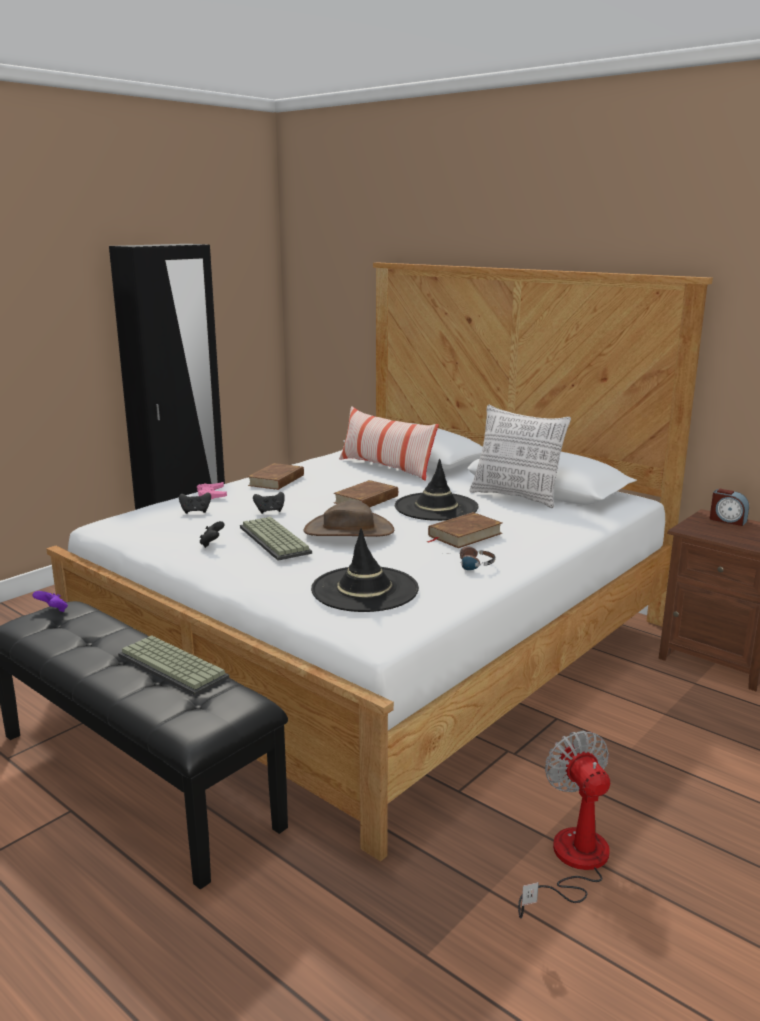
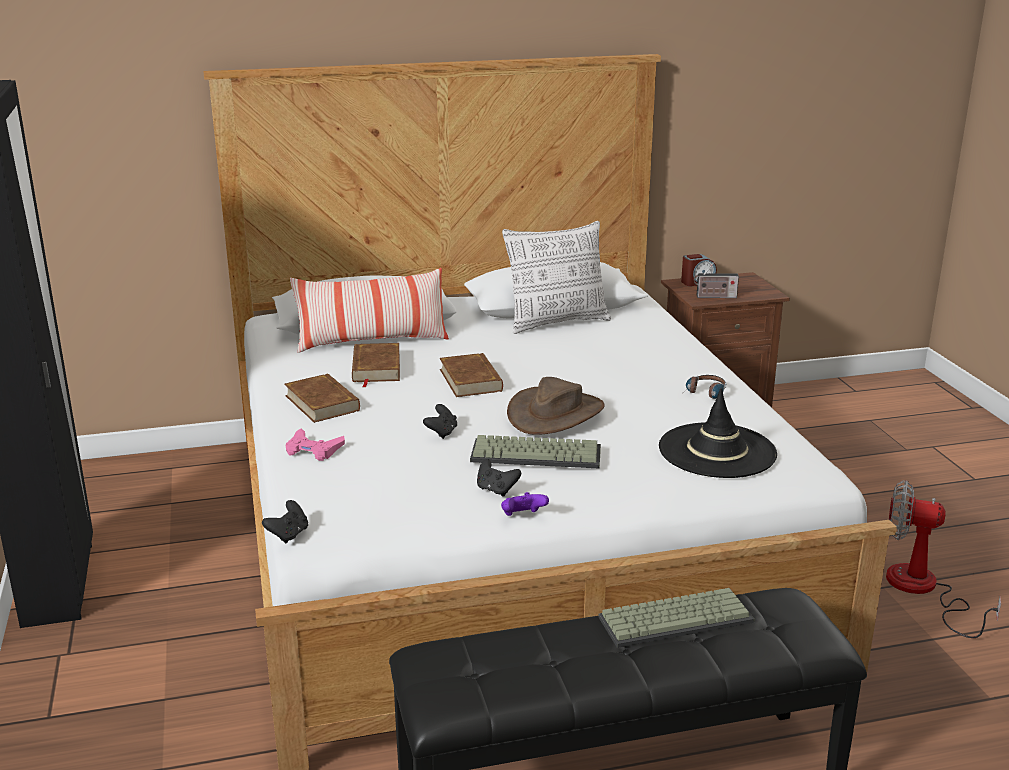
camera: 55 degrees left, 5 degrees up
purple game controller [33,591,68,612] -> purple game controller moved to [501,492,549,516]
black game controller [179,492,211,514] -> black game controller moved to [262,500,308,543]
black hat [395,459,479,521] -> none
brown book [426,512,502,548] -> brown book moved to [352,343,400,388]
none -> radio [694,262,739,298]

